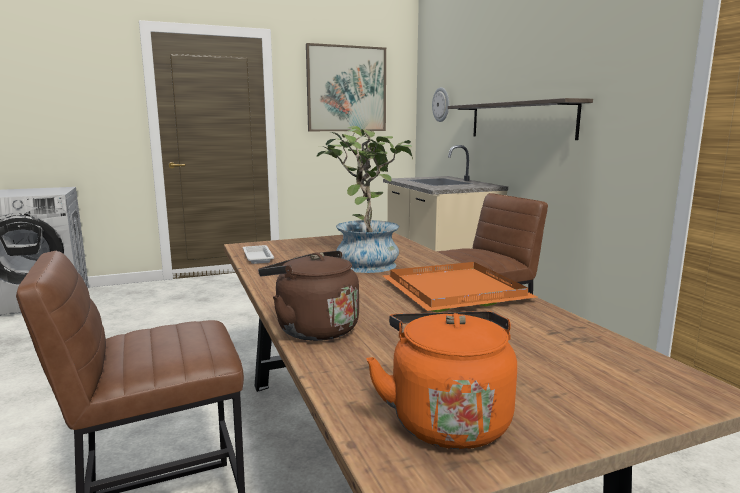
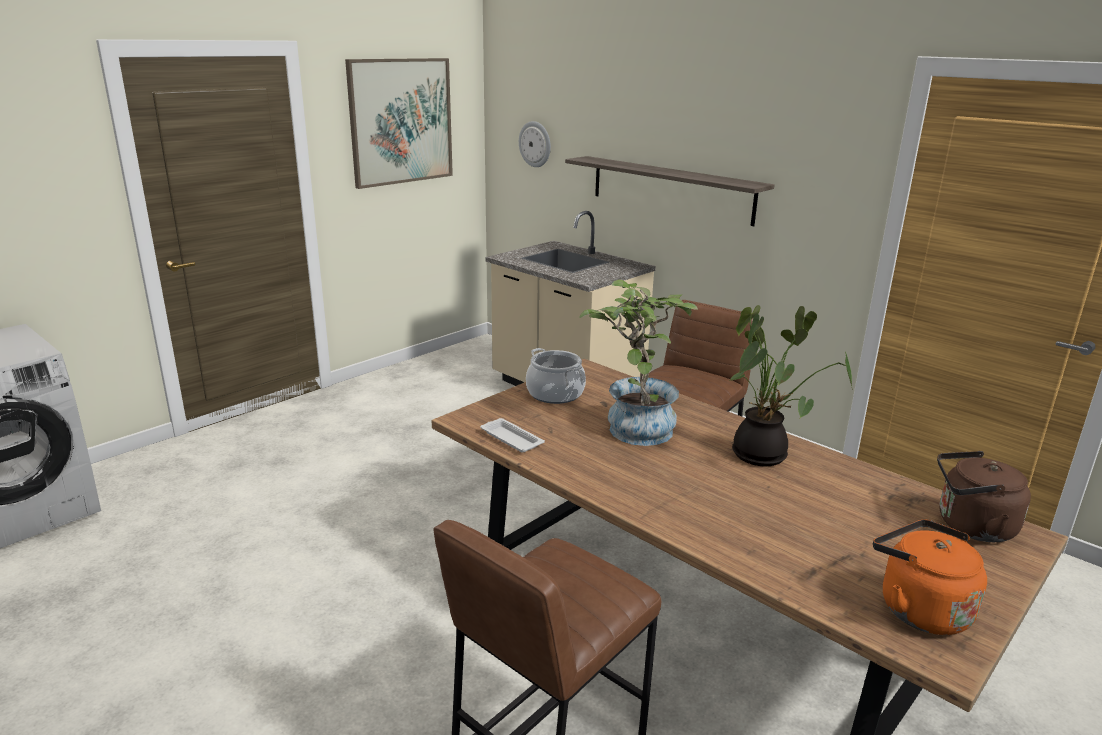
camera: 25 degrees left, 10 degrees up
brown kettle [258,251,359,341] -> brown kettle moved to [937,451,1031,542]
orange tray [383,262,537,312] -> potted plant [729,305,853,467]
none -> cooking pot [526,348,586,404]

